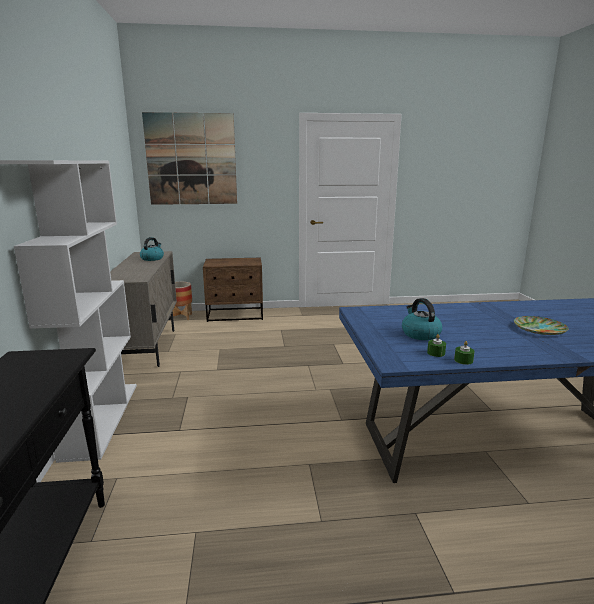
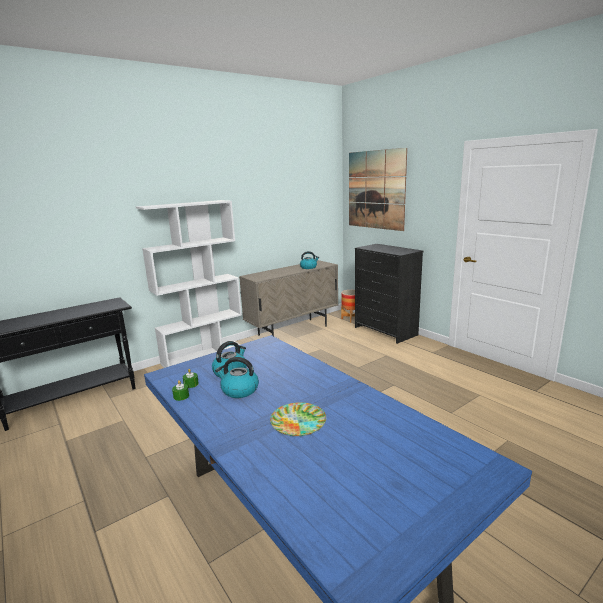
camera: 60 degrees right, 0 degrees up
brown nightstand [203,258,263,322] -> black dresser [355,244,424,344]
none -> kettle [215,357,259,398]

